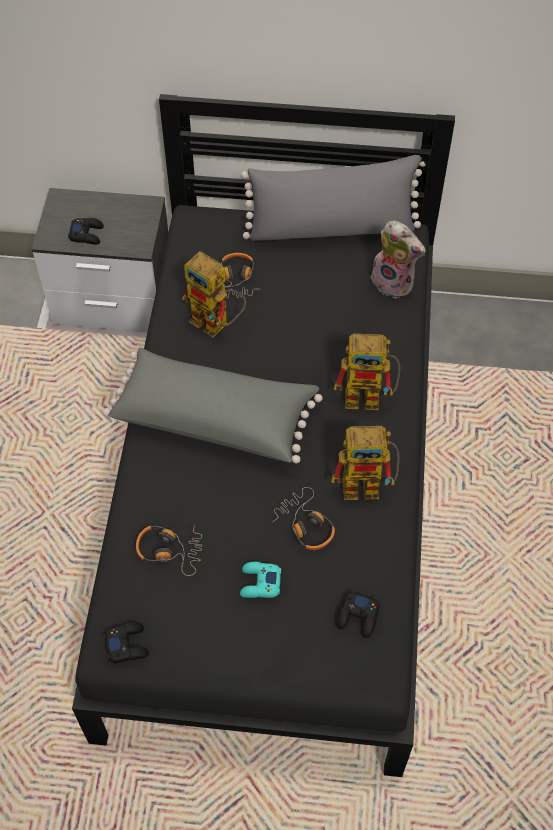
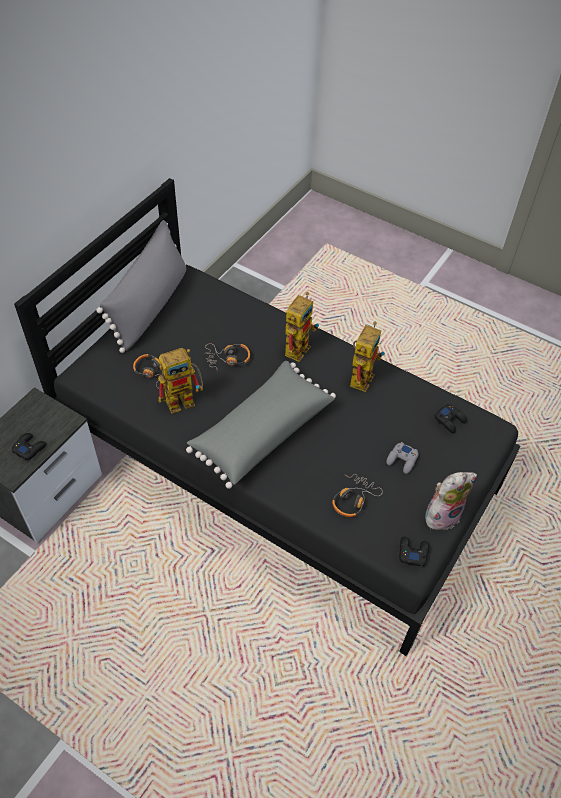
camera: 65 degrees left, 5 degrees down
turquoise game controller [240,562,281,598] -> grey game controller [386,442,419,474]
headphones [272,487,335,550] -> headphones moved to [205,343,250,370]
plush toy [371,220,426,299] -> plush toy moved to [425,472,477,530]

